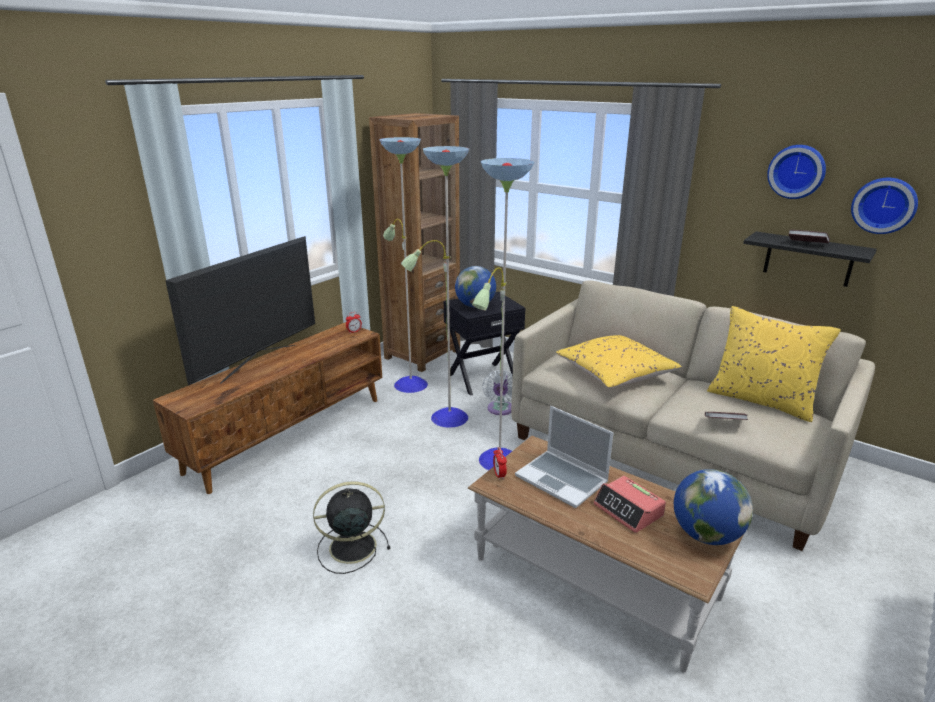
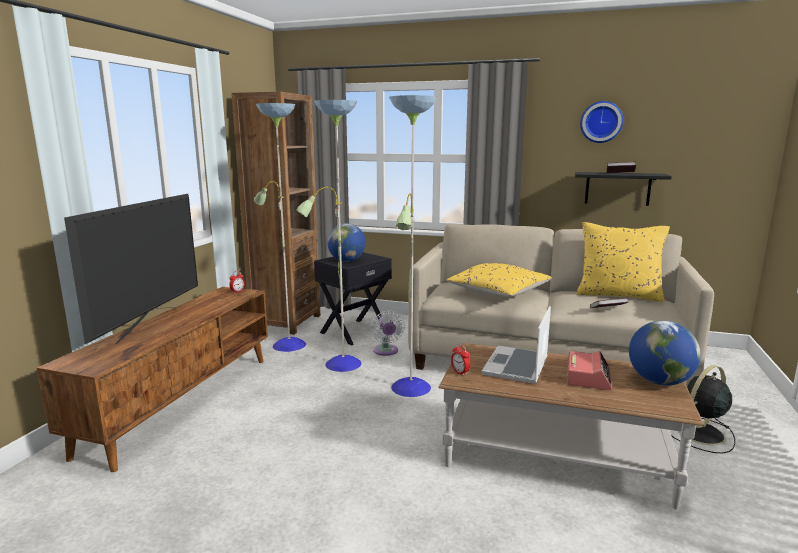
camera: 20 degrees left, 10 degrees down
black fan [313,481,390,574] -> black fan moved to [671,365,735,454]
laptop [515,406,614,508] -> laptop turned 90 degrees clockwise [481,306,551,384]
alarm clock [593,476,666,533] -> alarm clock turned 105 degrees counterclockwise [567,351,612,390]
wall clock [851,178,918,234] -> none

